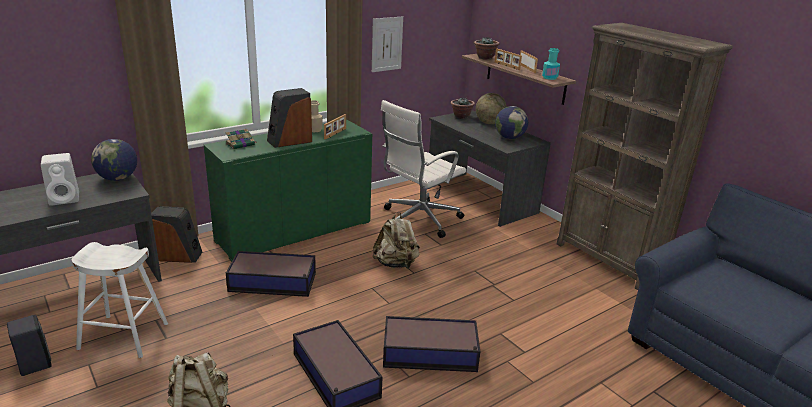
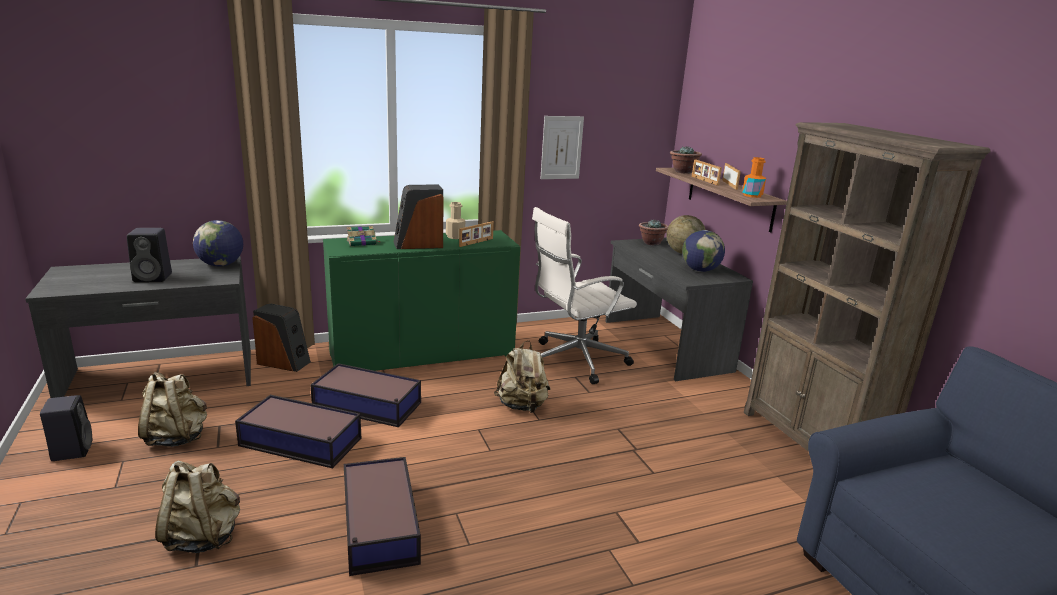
camera: 15 degrees right, 5 degrees down
white speaker [41,153,79,206] -> black speaker [127,228,172,282]
white stool [72,242,168,358] -> beige backpack [138,372,207,447]
storage box [383,316,481,372] -> storage box moved to [235,395,361,469]
turquoise bottle [542,48,560,80] -> orange bottle [742,157,766,198]

